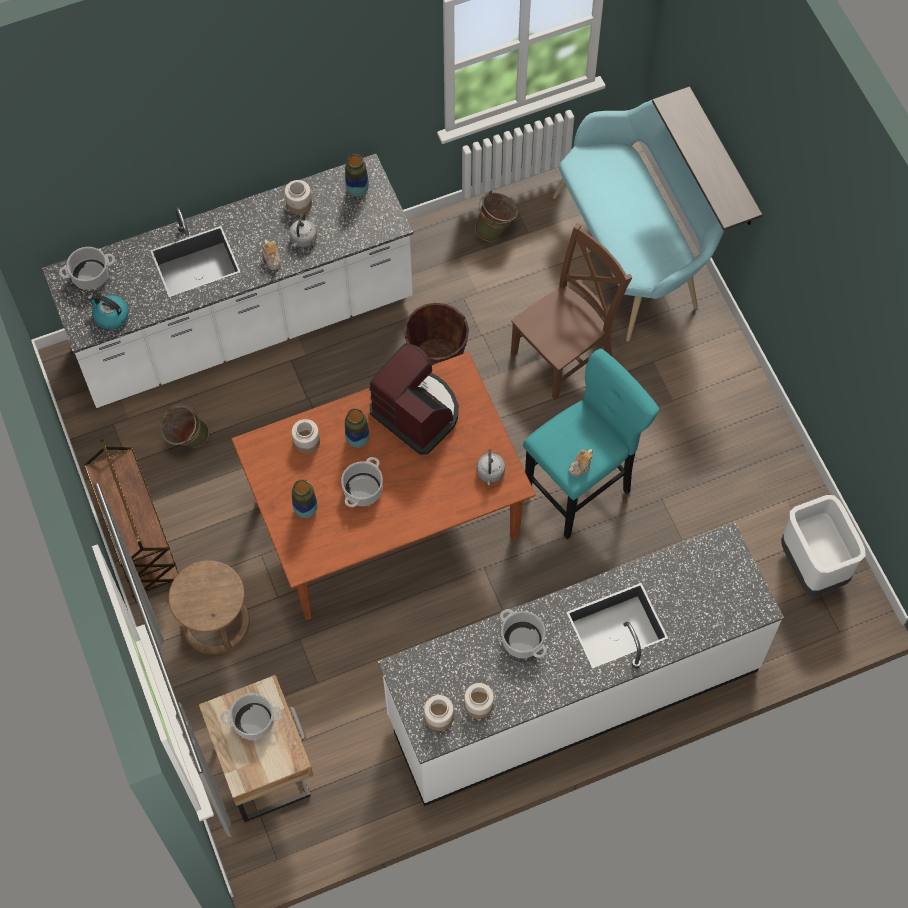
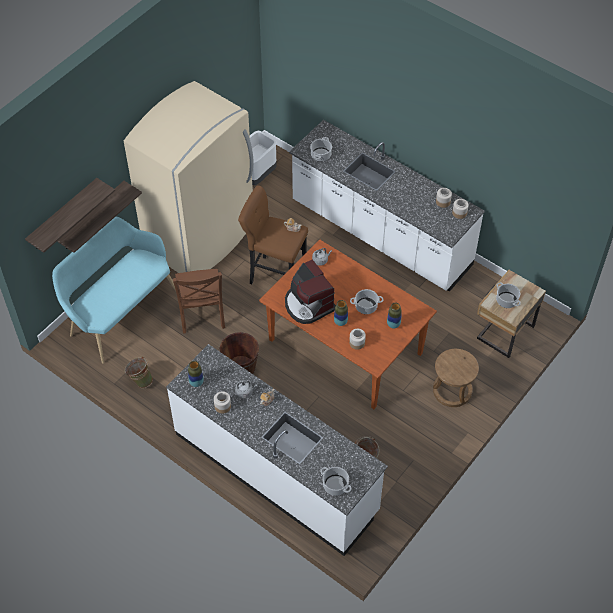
camera: 120 degrees left, 10 degrees down
brown cart [84,439,179,603] -> none
kettle [88,295,129,329] -> none
coffee machine [369,343,459,455] -> coffee machine turned 45 degrees counterclockwise [285,260,335,324]
cooking pot [500,609,547,658] -> cooking pot moved to [310,137,332,162]
brown chair [511,223,632,400] -> brown chair turned 120 degrees counterclockwise [173,269,225,334]
turquoise stool [523,349,659,539] -> brown stool [238,185,308,284]
none -> shelf [25,178,115,253]
none -> beige fridge [124,81,253,273]

